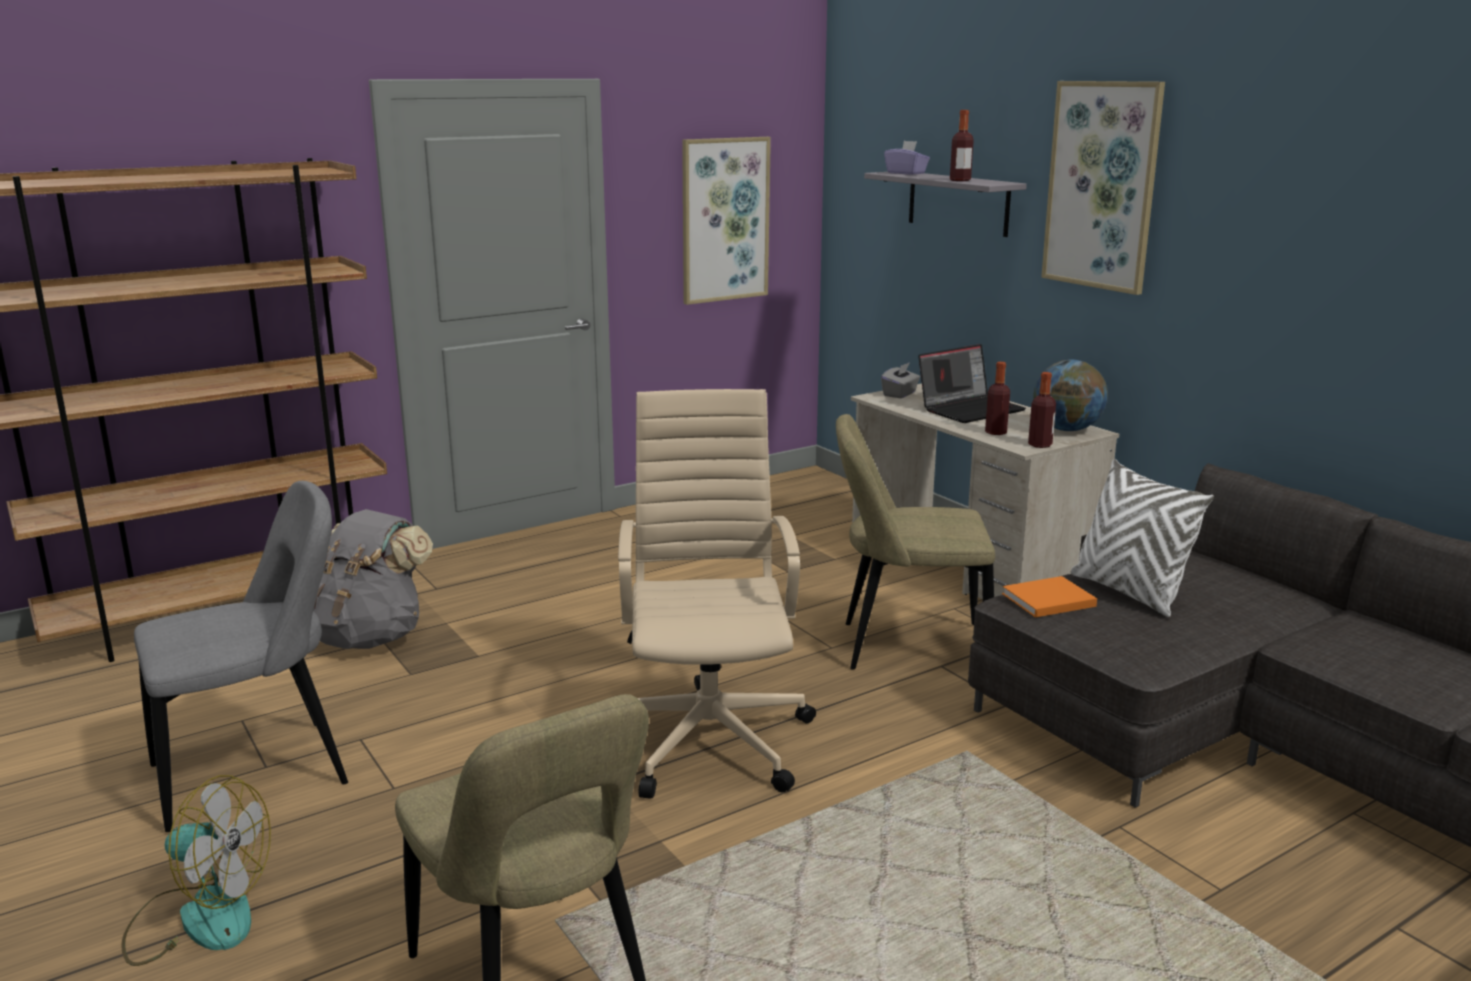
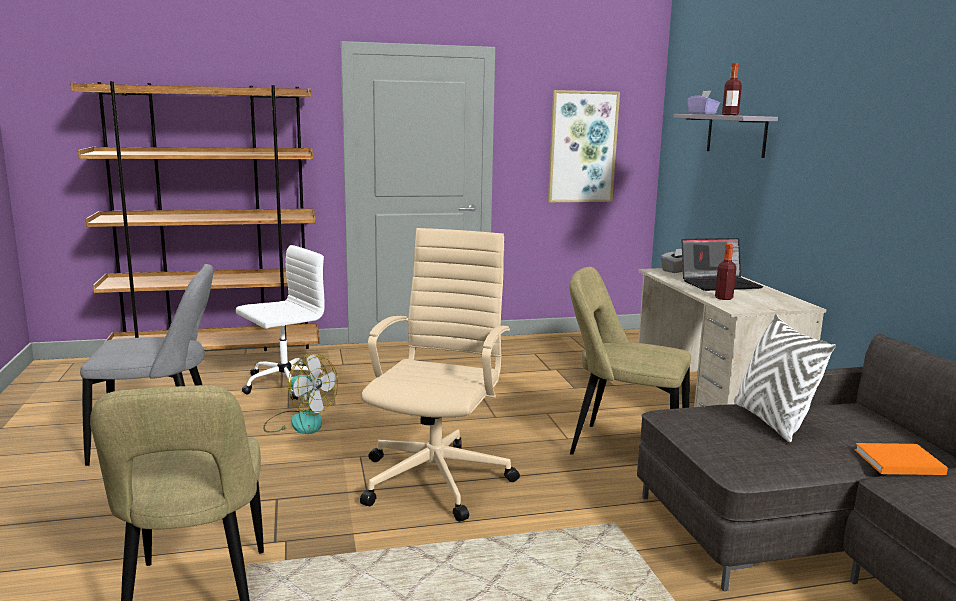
camera: 20 degrees right, 5 degrees down
fan [121,775,271,966] -> fan moved to [263,353,338,434]
grey backpack [313,509,433,649] -> white office chair [236,245,326,400]
orange book [1002,576,1097,618] -> orange book moved to [855,443,948,475]
bottle [1028,372,1056,448] -> none
globe [1034,359,1108,431] -> none
picture [1041,81,1165,295] -> none

